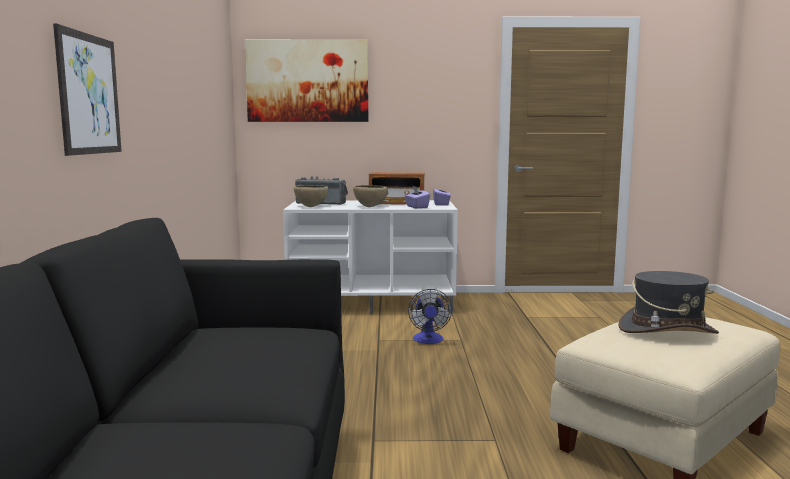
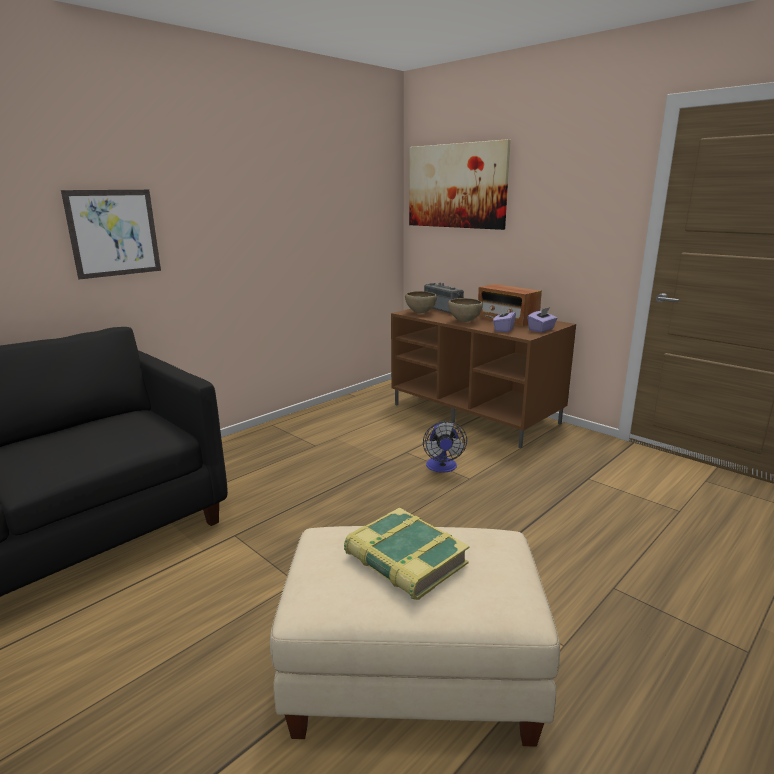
camera: 45 degrees right, 10 degrees up
white tv stand [283,200,458,314] -> brown tv stand [391,309,576,448]
fan [408,289,452,344] -> fan turned 45 degrees counterclockwise [423,421,467,473]
grey hat [618,271,719,334] -> book [344,507,469,600]

